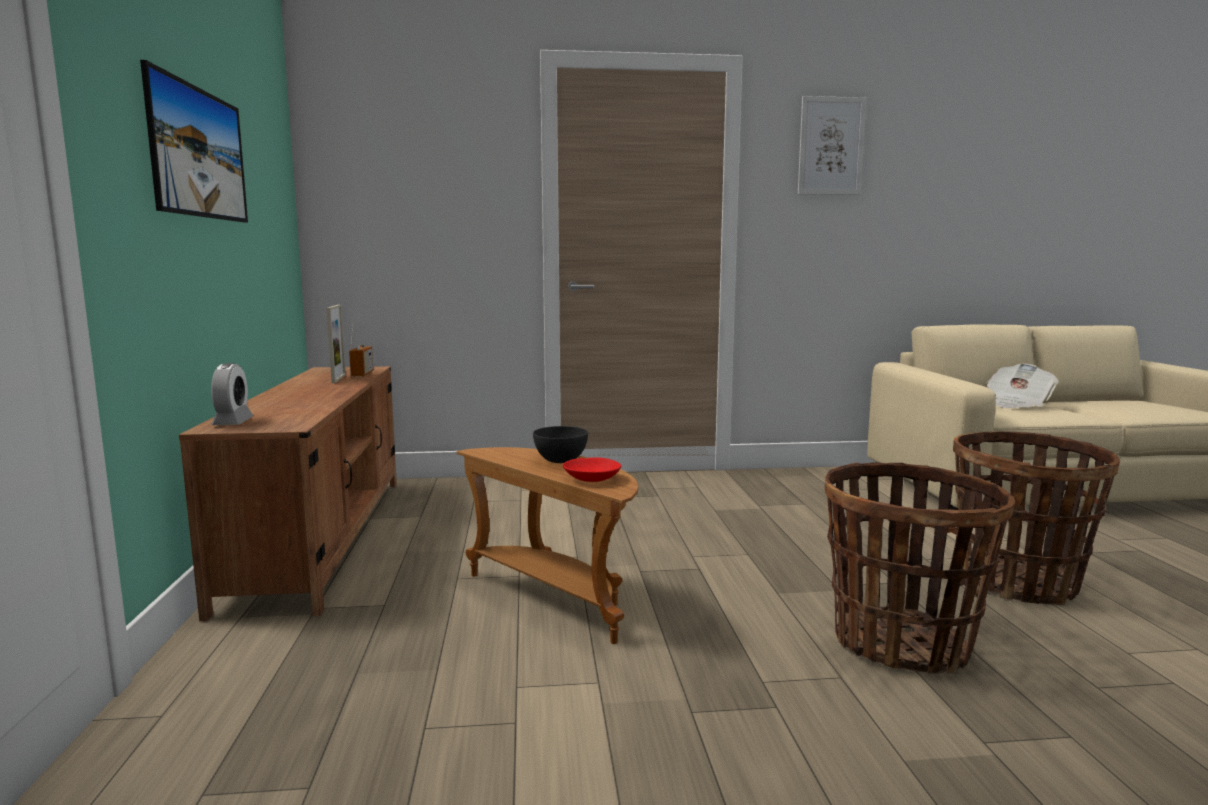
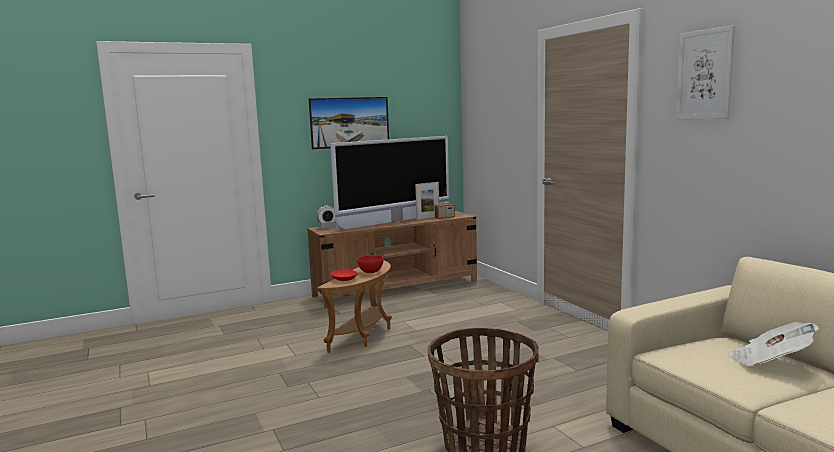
camera: 70 degrees right, 0 degrees up
grey bowl [533,426,588,463] -> red bowl [357,255,384,273]
basket [825,462,1015,674] -> none
none -> television [330,136,449,230]

